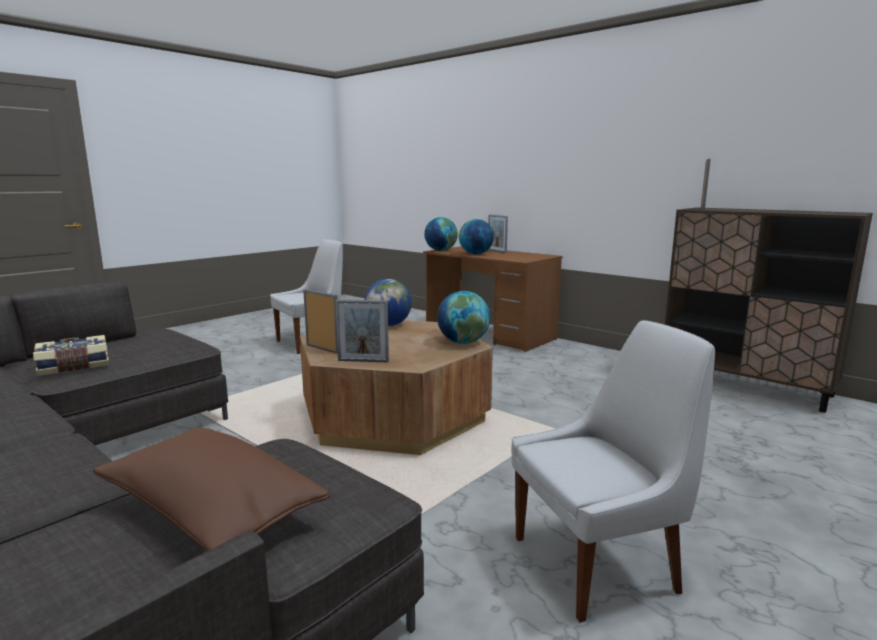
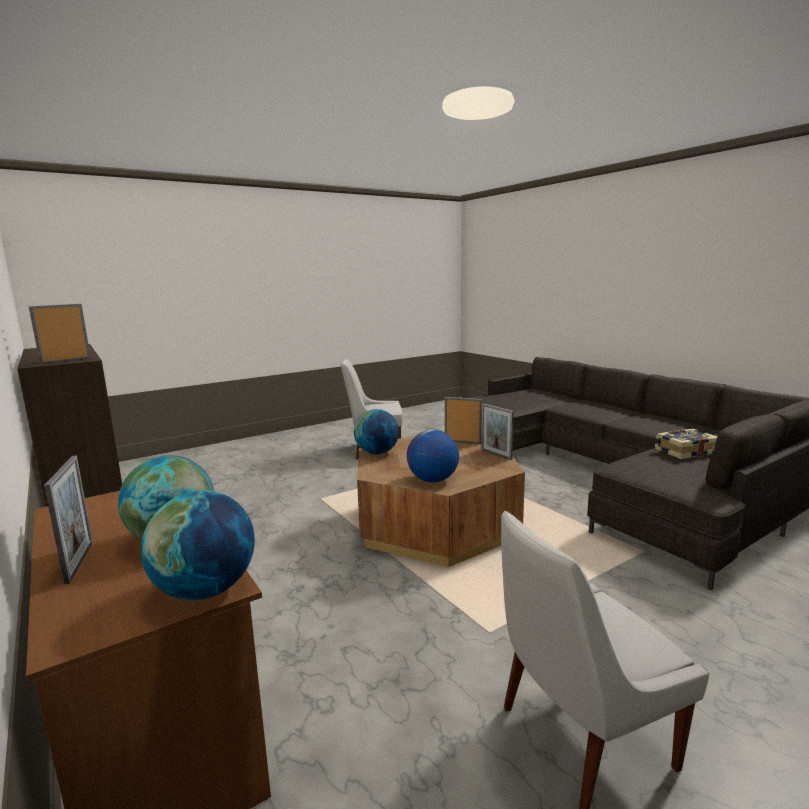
camera: 165 degrees left, 0 degrees up
brown pillow [93,427,330,552] -> none

